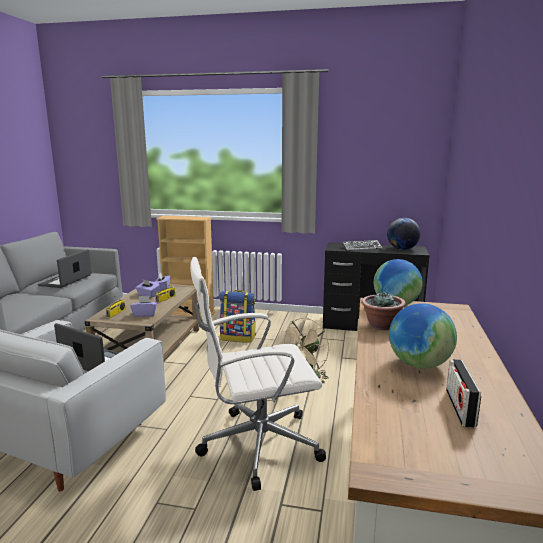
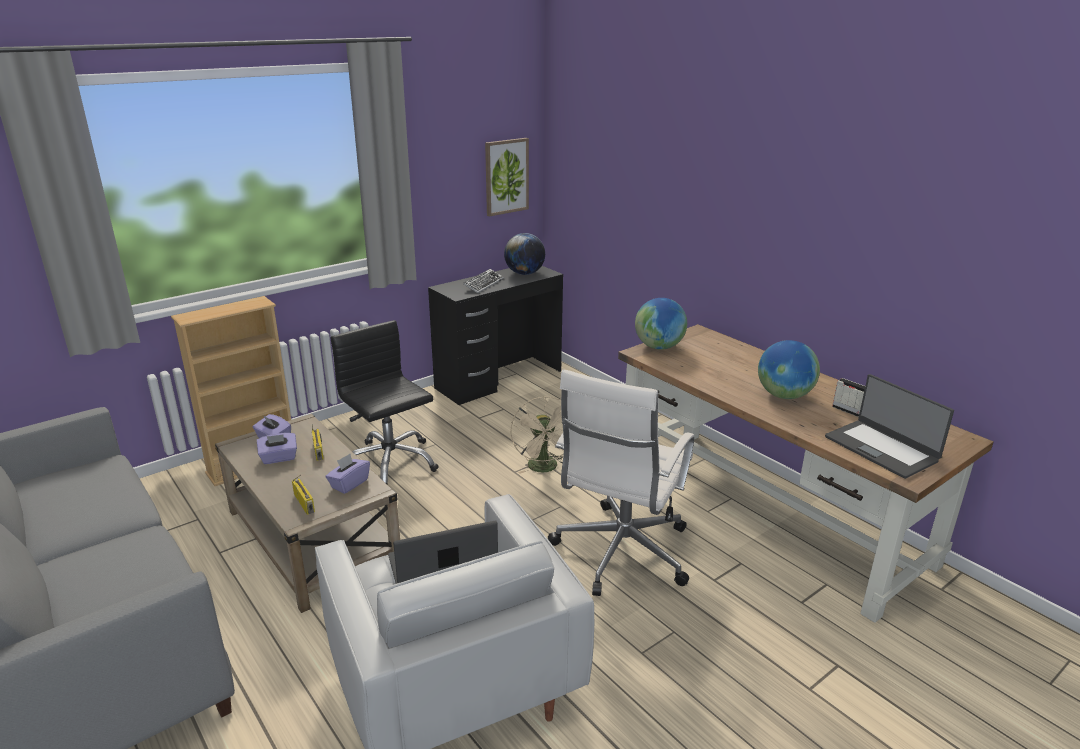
camera: 50 degrees left, 10 degrees up
laptop [38,249,92,288] -> laptop moved to [825,374,954,479]
backpack [219,290,256,343] -> black office chair [330,320,439,485]
potted plant [361,292,406,330] -> none
none -> picture [485,138,529,217]

